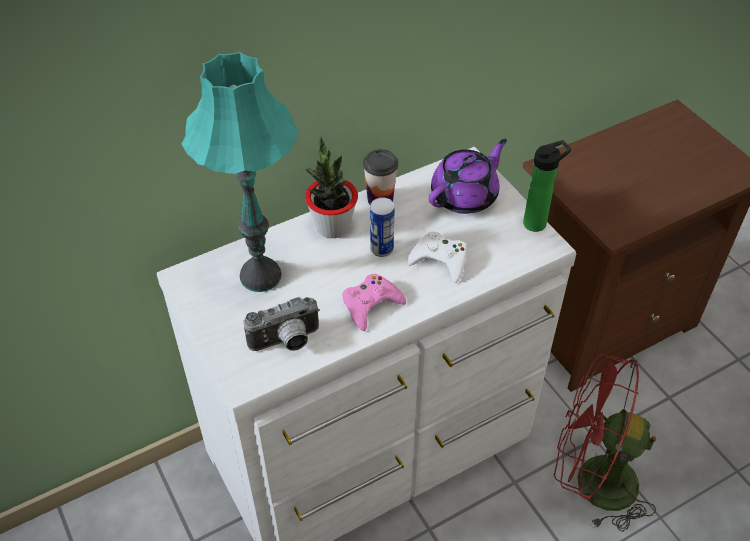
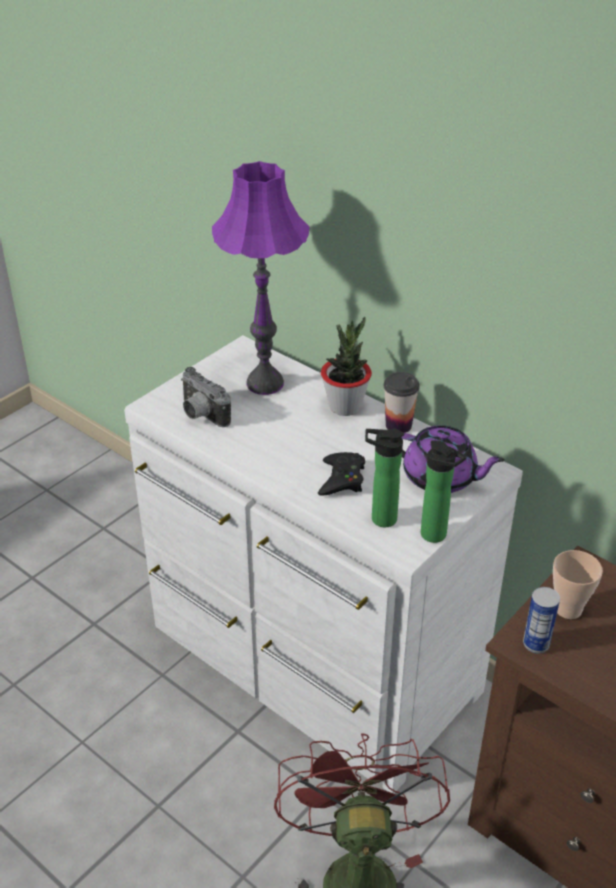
camera: 70 degrees right, 10 degrees down
turquoise table lamp [182,52,299,292] -> purple table lamp [212,161,309,395]
pink game controller [342,274,406,331] -> none
can [370,197,395,257] -> can moved to [523,587,560,654]
white game controller [407,232,467,283] -> black game controller [318,452,365,496]
none -> bottle [365,429,404,527]
none -> cup [553,550,603,619]

